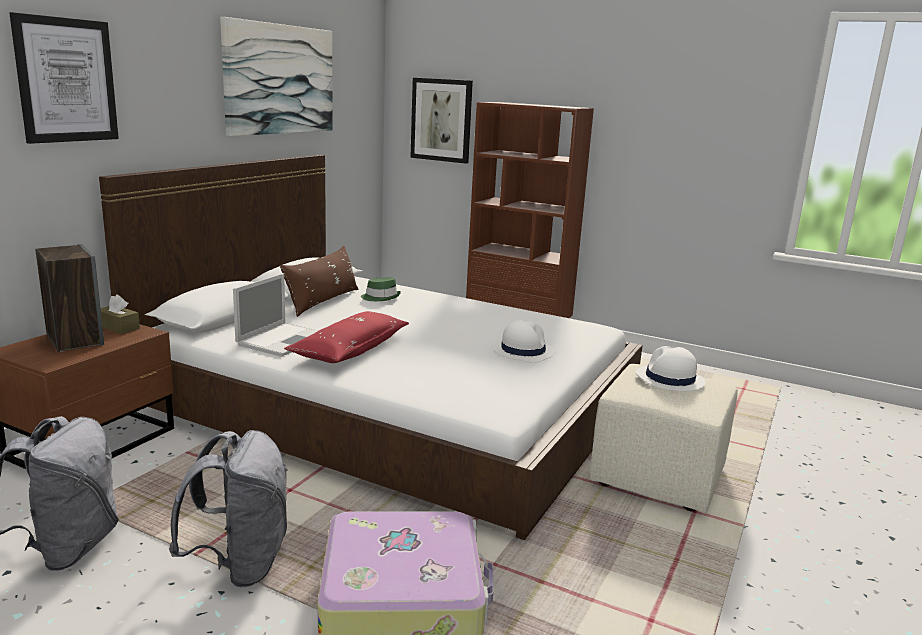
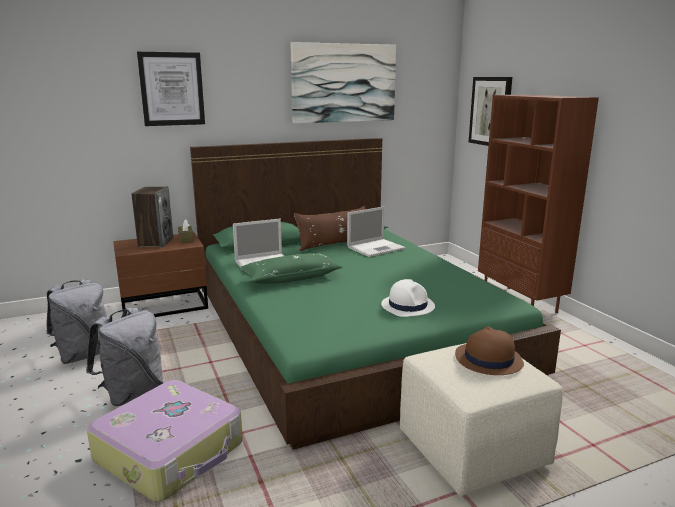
camera: 40 degrees right, 0 degrees up
white bed [99,154,643,540] -> green bed [190,138,561,450]
red pillow [284,311,409,363] -> green pillow [238,253,343,284]
green hat [361,277,401,301] -> laptop [347,207,406,257]
white hat [636,346,706,391] -> brown hat [455,326,524,375]

